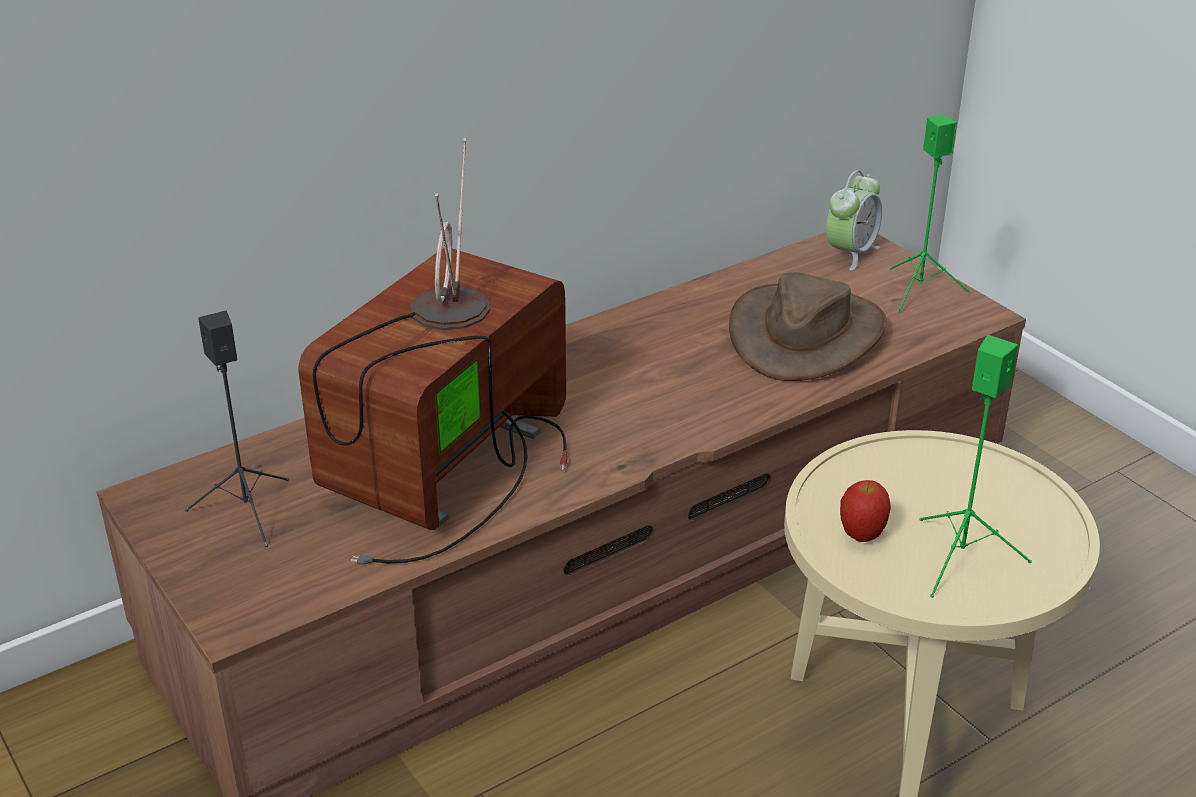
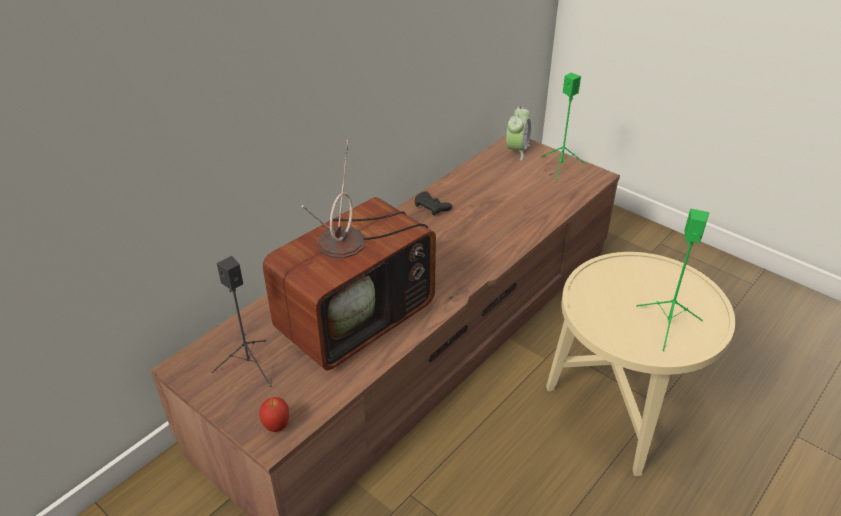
camera: 15 degrees left, 5 degrees up
television [299,137,567,565] -> television turned 150 degrees counterclockwise [263,139,436,371]
brown hat [729,272,887,381] -> none
apple [840,480,891,542] -> apple moved to [259,397,289,432]
none -> black game controller [415,192,452,216]

